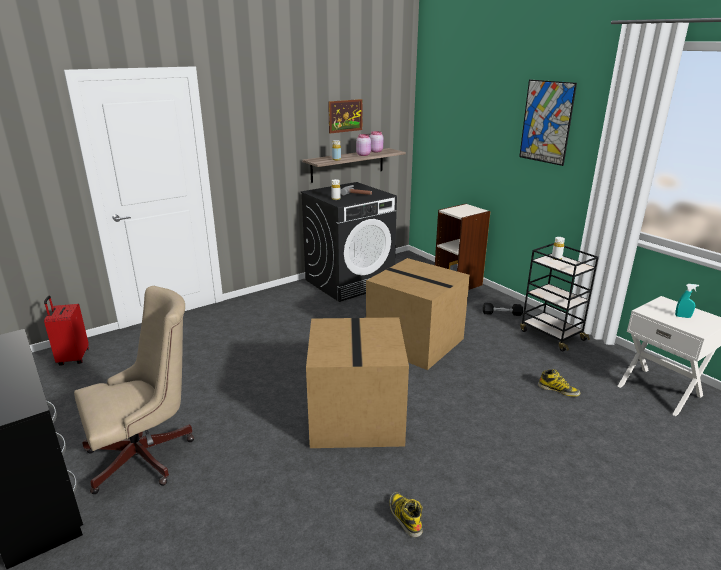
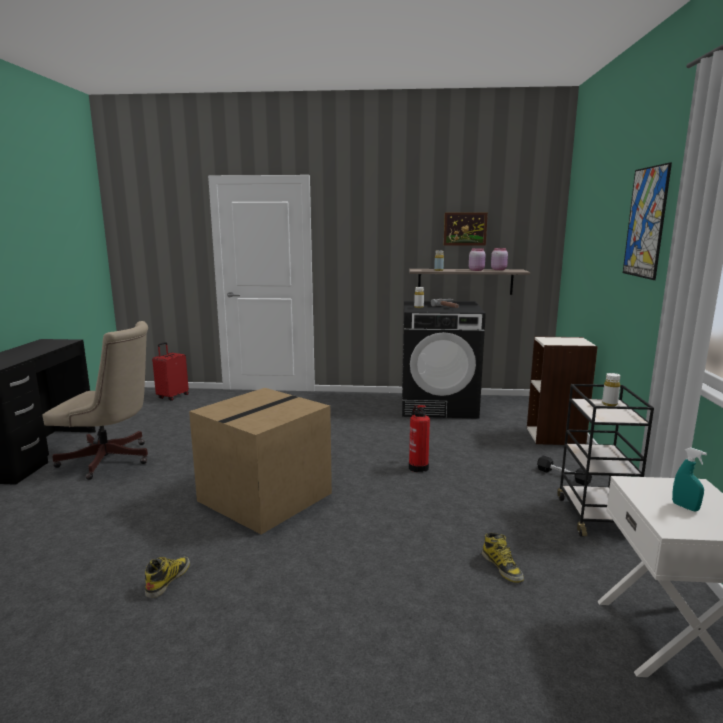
camera: 40 degrees right, 10 degrees down
cardboard box [366,258,470,370] -> fire extinguisher [409,405,430,472]

